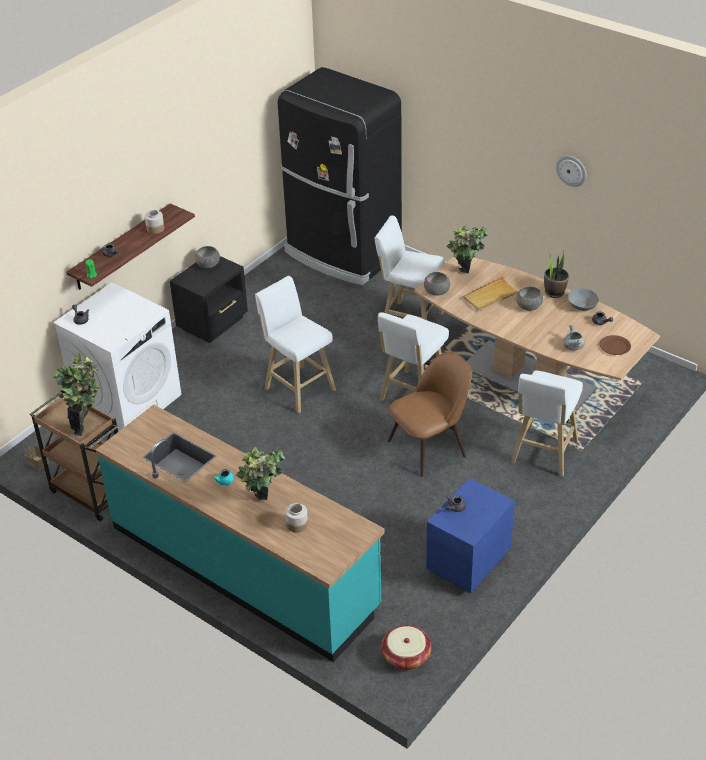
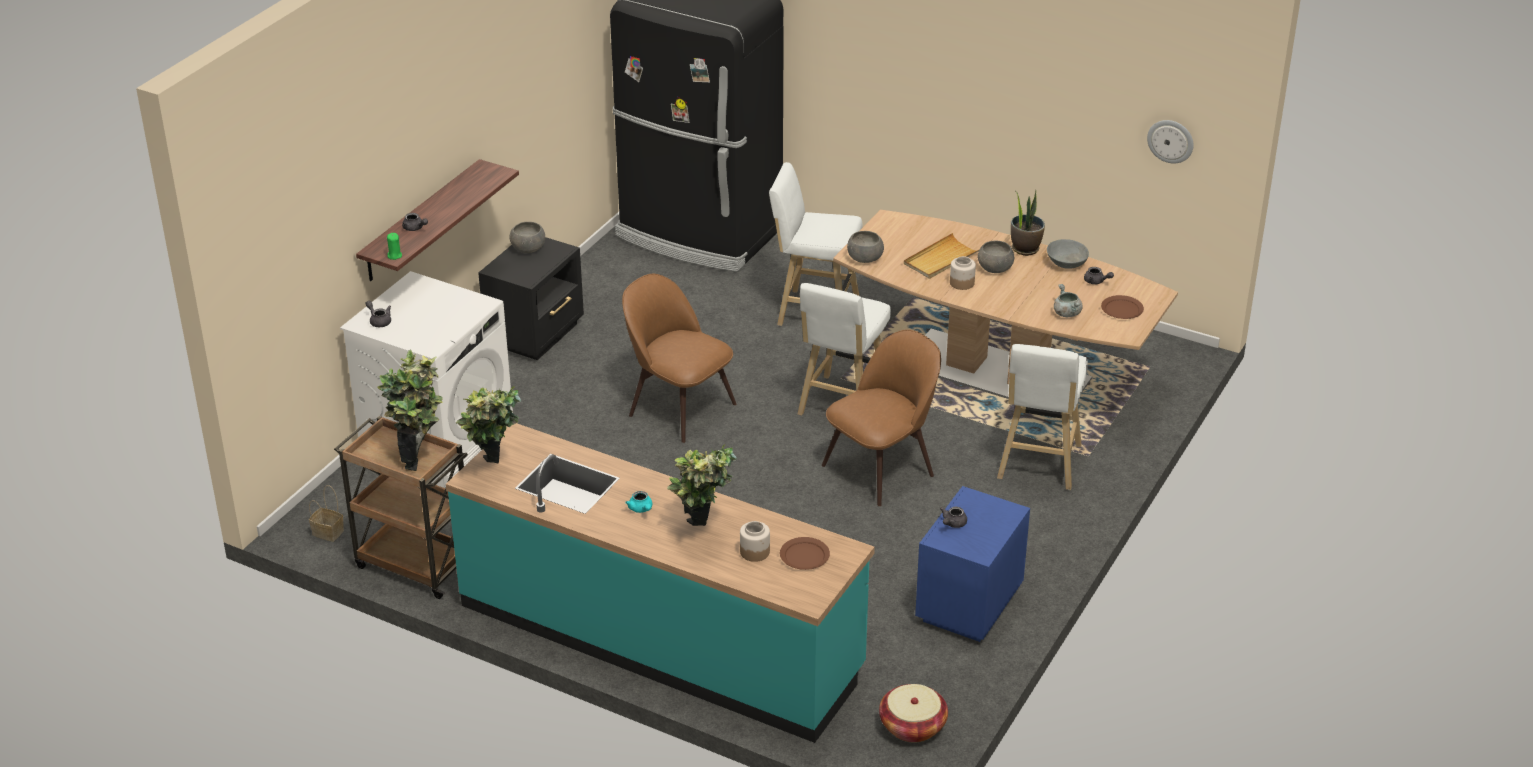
camera: 10 degrees left, 5 degrees down
jar [145,210,164,234] -> jar moved to [950,256,976,290]
white stool [255,276,336,413] -> brown chair [622,274,736,443]
potted plant [446,226,488,273] -> potted plant moved to [456,386,521,463]
wall clock [556,155,586,187] -> wall clock moved to [1147,120,1193,164]
none -> brown plate [780,537,830,570]

